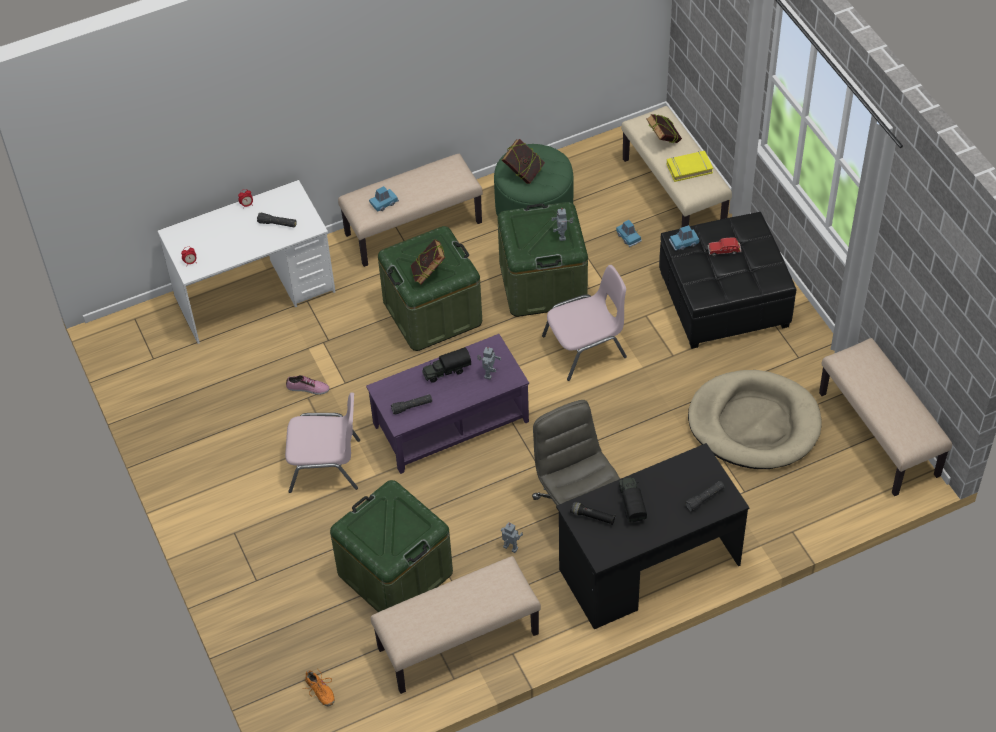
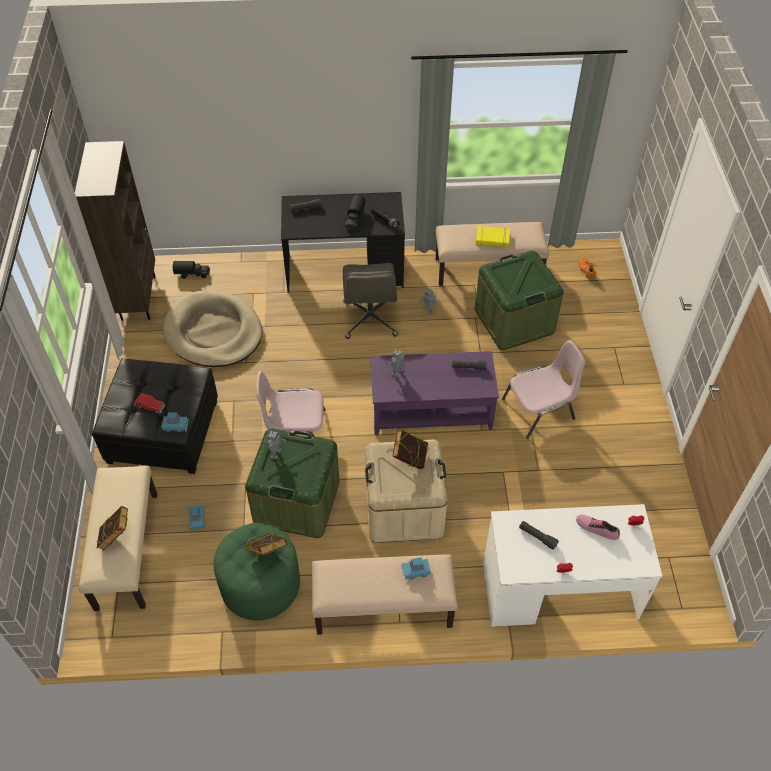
camera: 160 degrees left, 0 degrees up
pink chair [285,392,360,493] -> pink chair turned 135 degrees clockwise [502,340,585,439]
shoe [286,375,329,395] -> shoe moved to [576,515,620,540]
green storage box [378,226,482,351] -> beige storage box [365,440,447,543]
toy truck [422,347,471,383] -> toy truck moved to [173,261,210,279]
yellow book [667,151,713,182] -> yellow book moved to [476,226,510,248]
beige bench [819,338,952,496] -> brown bookcase [75,141,155,321]

